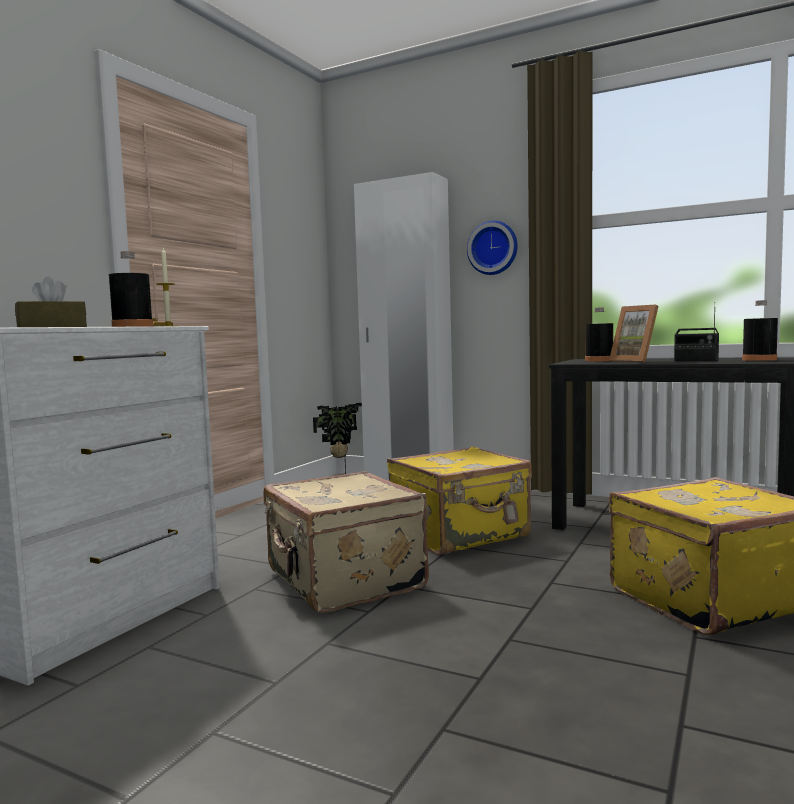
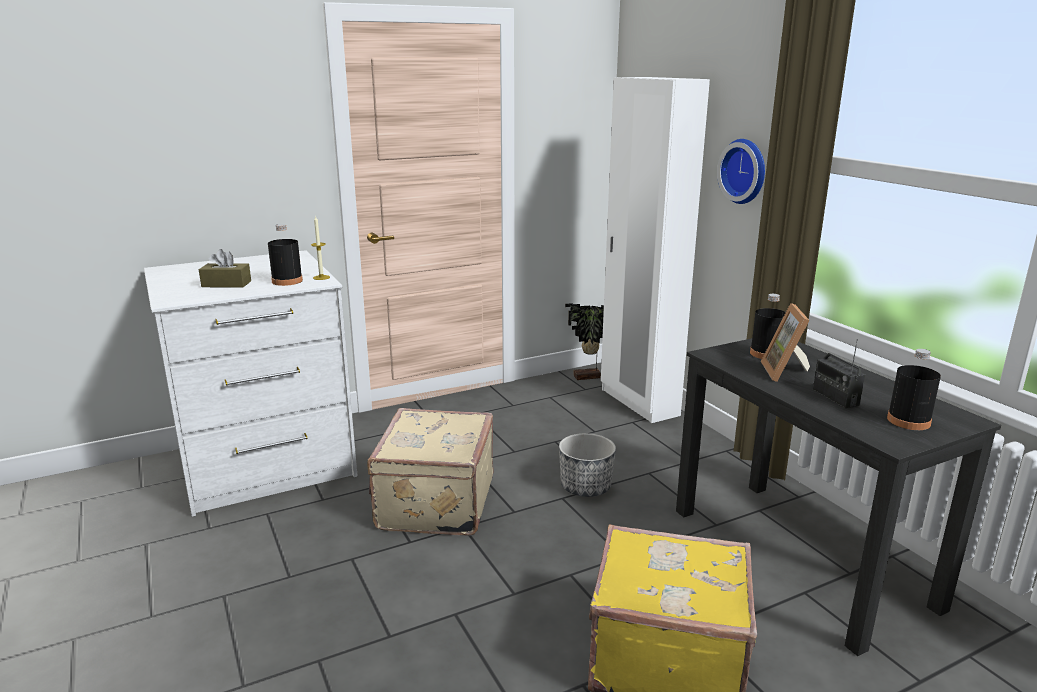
camera: 35 degrees right, 15 degrees up
yellow suitcase [387,446,532,555] -> planter [559,433,616,497]

